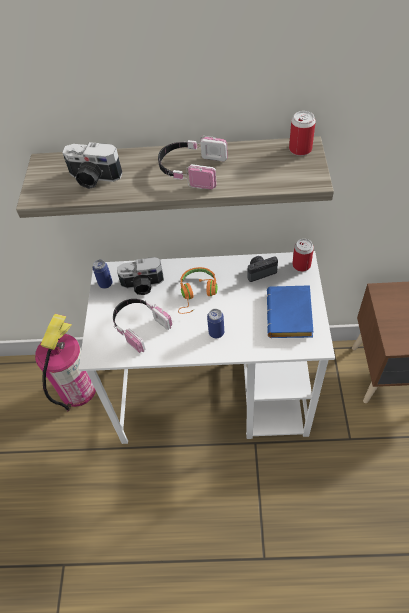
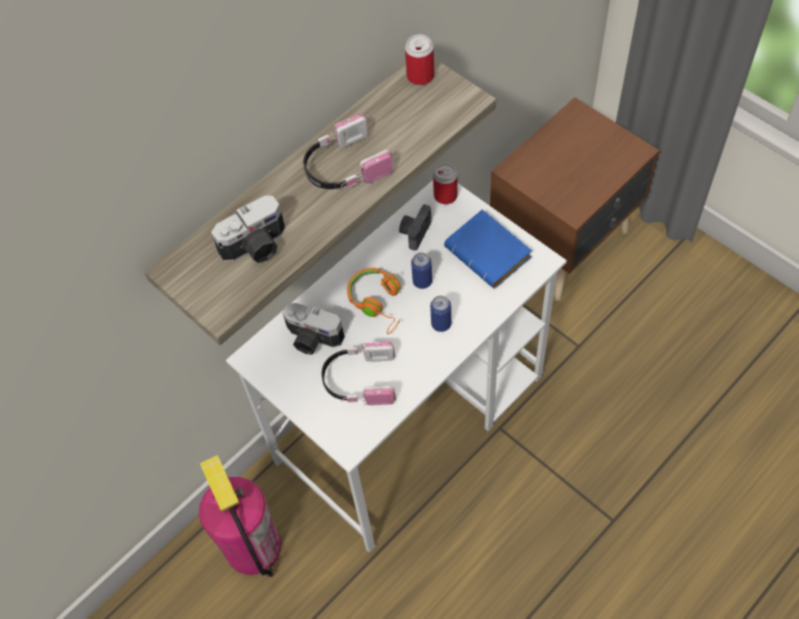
camera: 45 degrees left, 5 degrees up
can [93,260,113,289] -> can moved to [411,252,432,289]
camera [117,257,164,295] -> camera turned 75 degrees clockwise [282,303,345,355]

